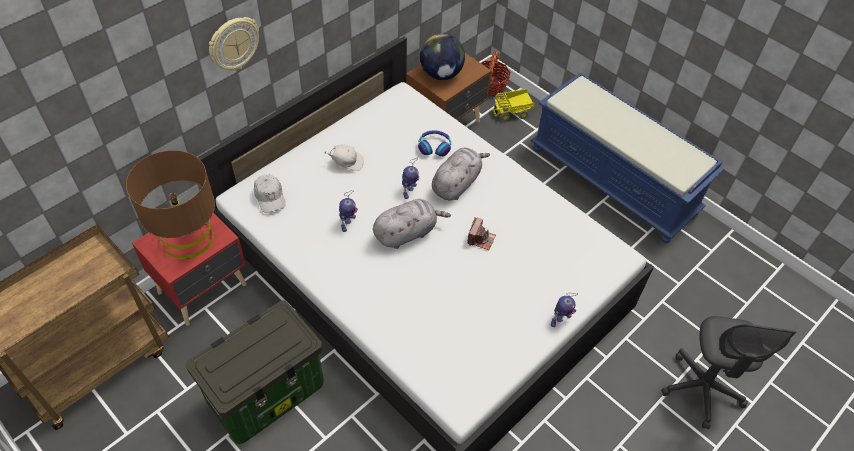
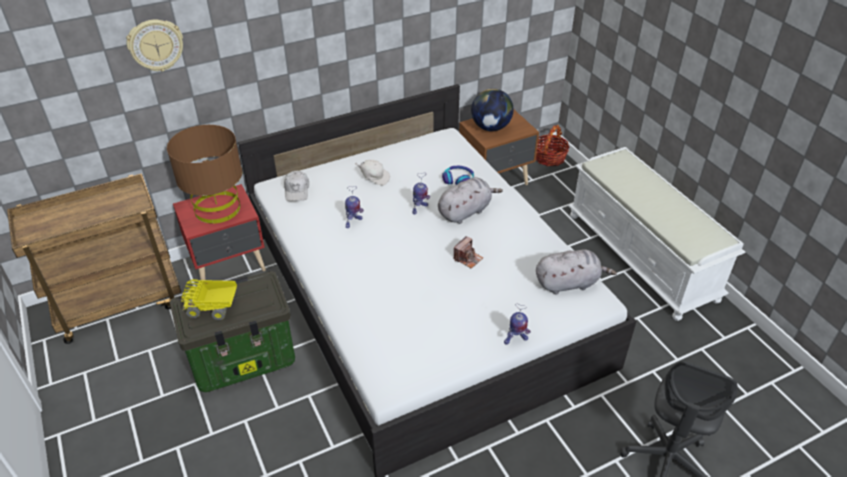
camera: 20 degrees right, 10 degrees down
wall clock [209,17,259,71] -> wall clock moved to [126,20,183,72]
grey plush toy [373,199,451,249] -> grey plush toy moved to [536,249,617,294]
toy truck [492,89,535,121] -> toy truck moved to [181,279,237,320]
blue bench [531,73,724,243] -> white bench [568,147,746,321]

